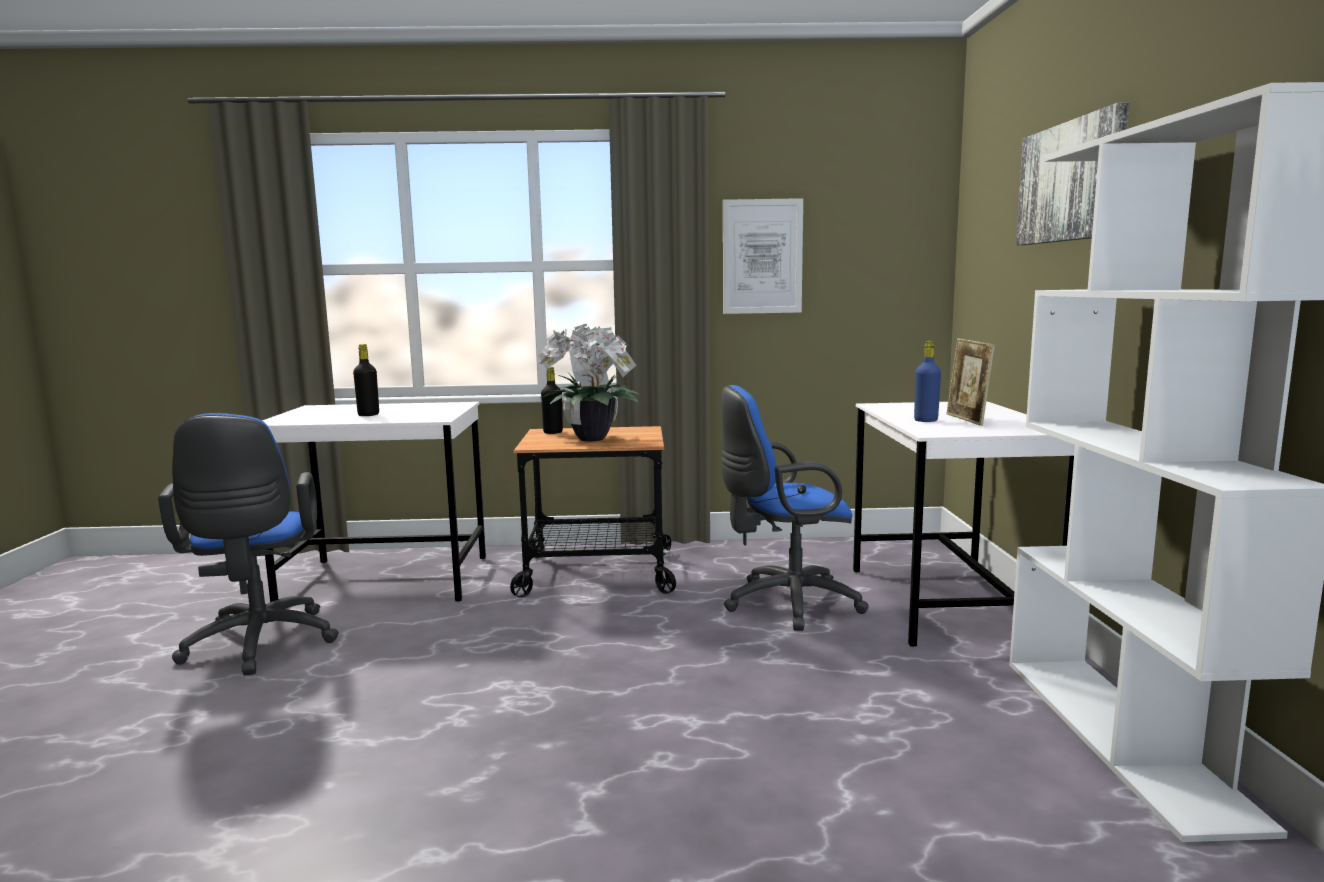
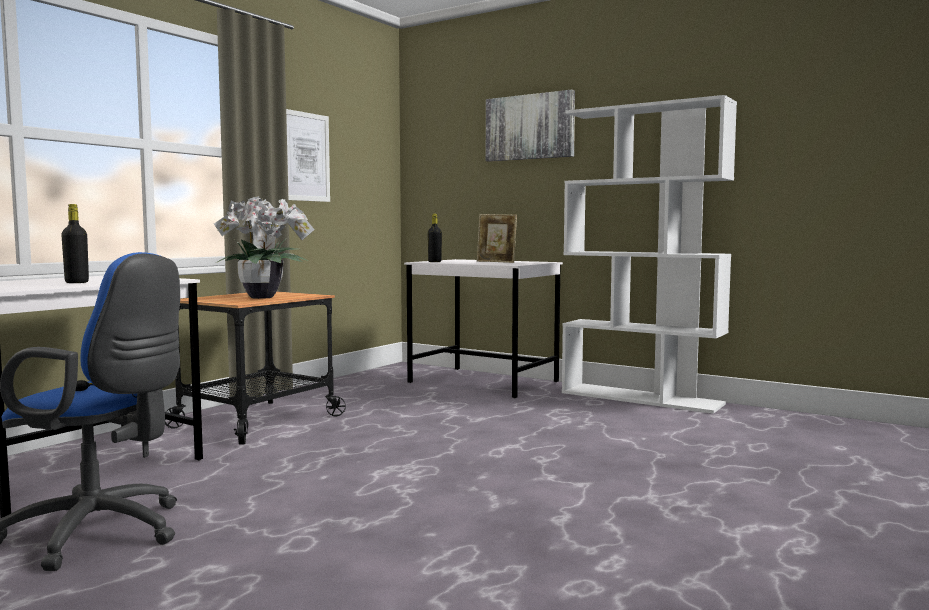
camera: 55 degrees left, 5 degrees down
black bottle [541,367,563,434] -> black bottle moved to [428,214,442,262]
blue office chair [721,385,869,631] -> none
blue bottle [914,341,941,422] -> none

